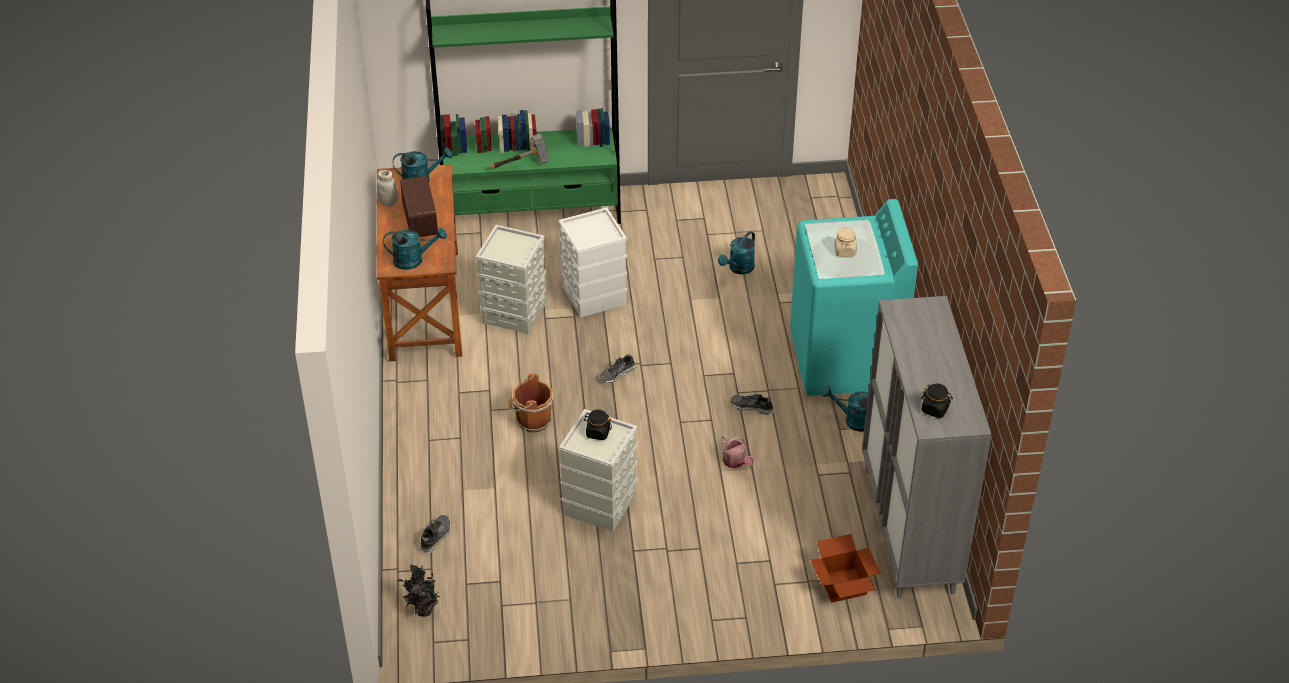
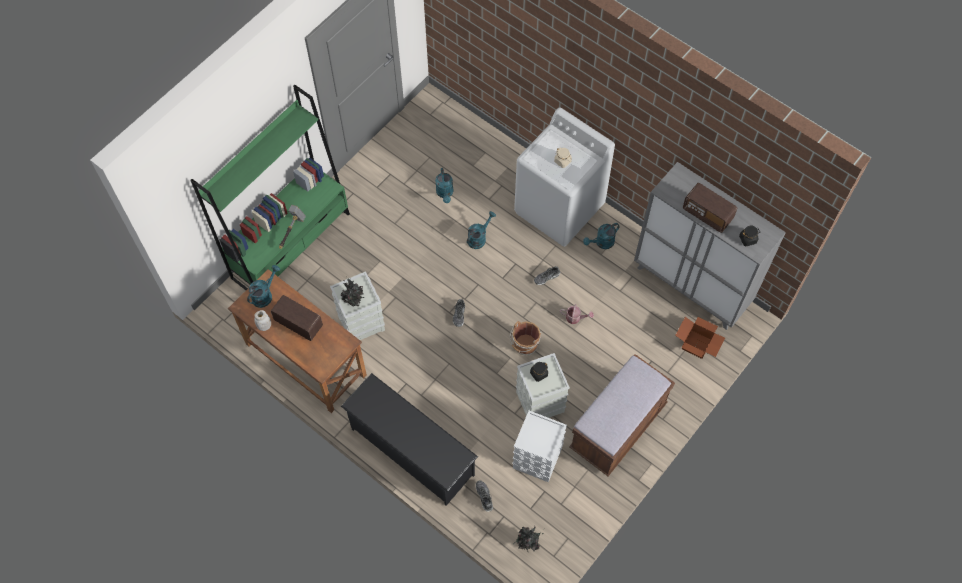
camera: 45 degrees left, 20 degrees up
turquoise watering can [383,228,447,270] -> turquoise watering can moved to [467,211,496,249]
brown bucket [508,373,554,432] -> brown bucket moved to [510,321,541,356]
white storage box [559,207,627,318] -> white storage box moved to [512,411,567,482]
turquoise washing machine [790,199,918,396] -> white washing machine [514,107,615,247]
none -> potted plant [341,278,365,307]
none -> black shoe rack [341,373,478,506]
none -> brown bench [569,354,675,476]
none -> radio [683,183,737,233]

